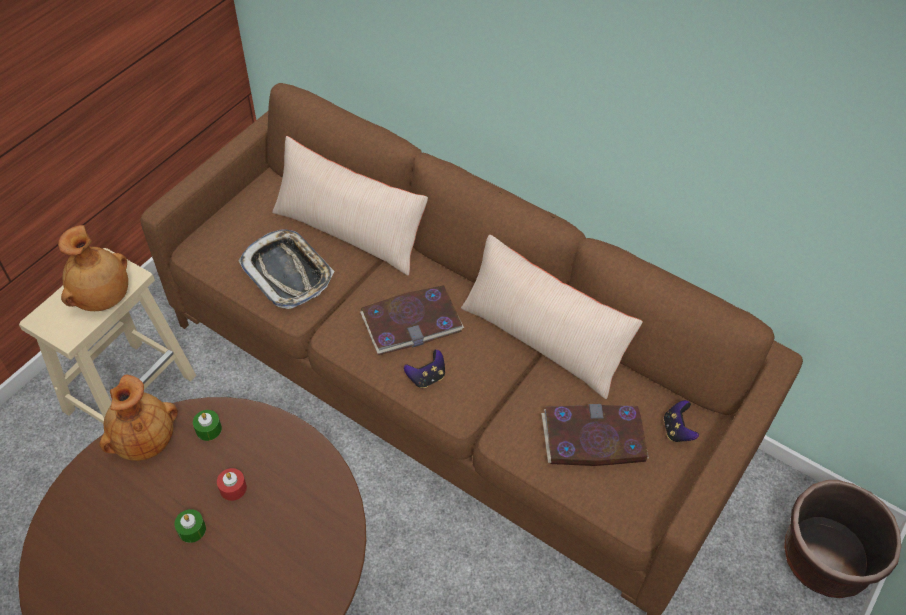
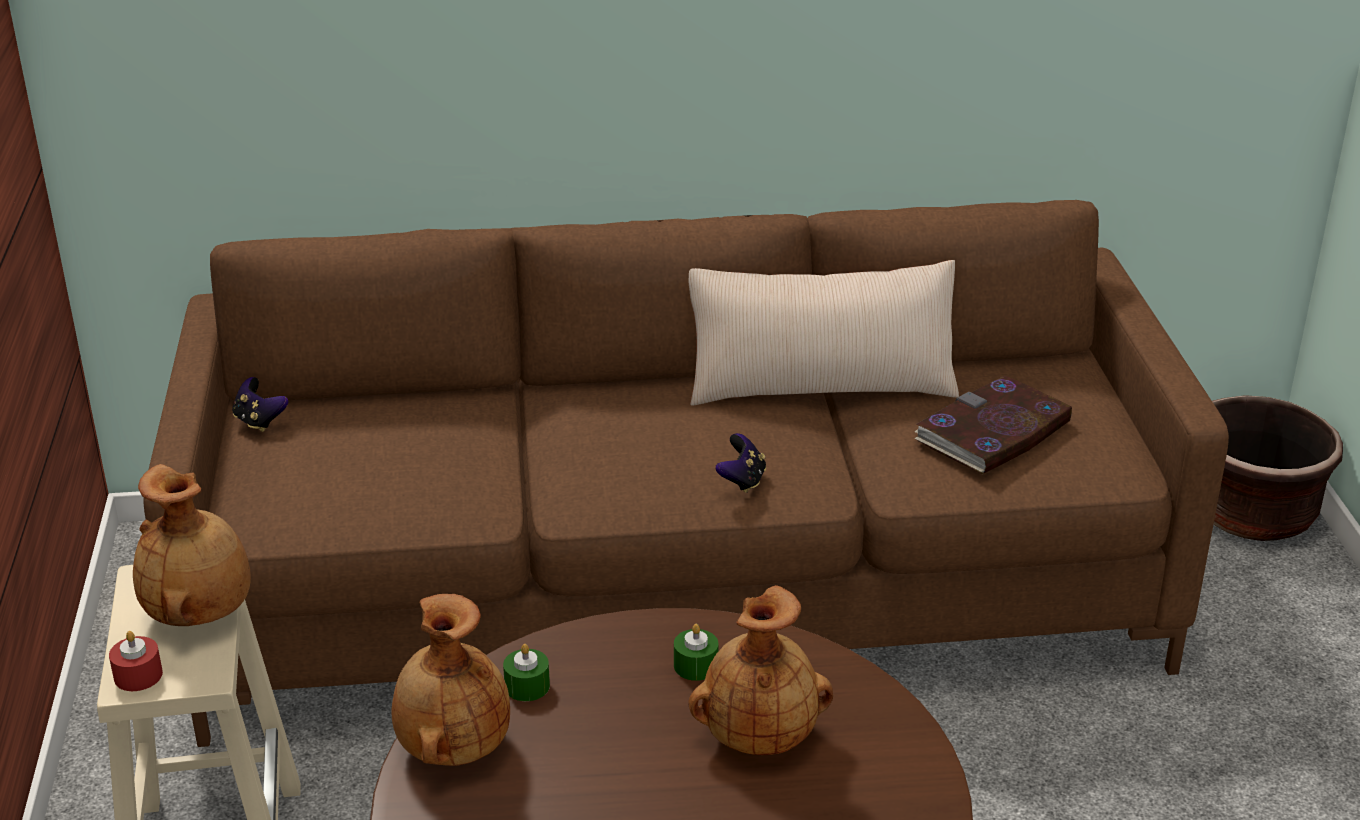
camera: 40 degrees left, 20 degrees down
green candle [174,509,206,543] -> green candle moved to [674,624,719,681]
red candle [217,468,247,501] -> red candle moved to [109,631,163,691]
tray [239,229,334,309] -> none
beige pillow [272,136,428,275] -> none
book [360,285,464,355] -> none
game controller [663,400,699,442] -> game controller moved to [232,377,288,432]
none -> brown vase [688,585,833,755]

